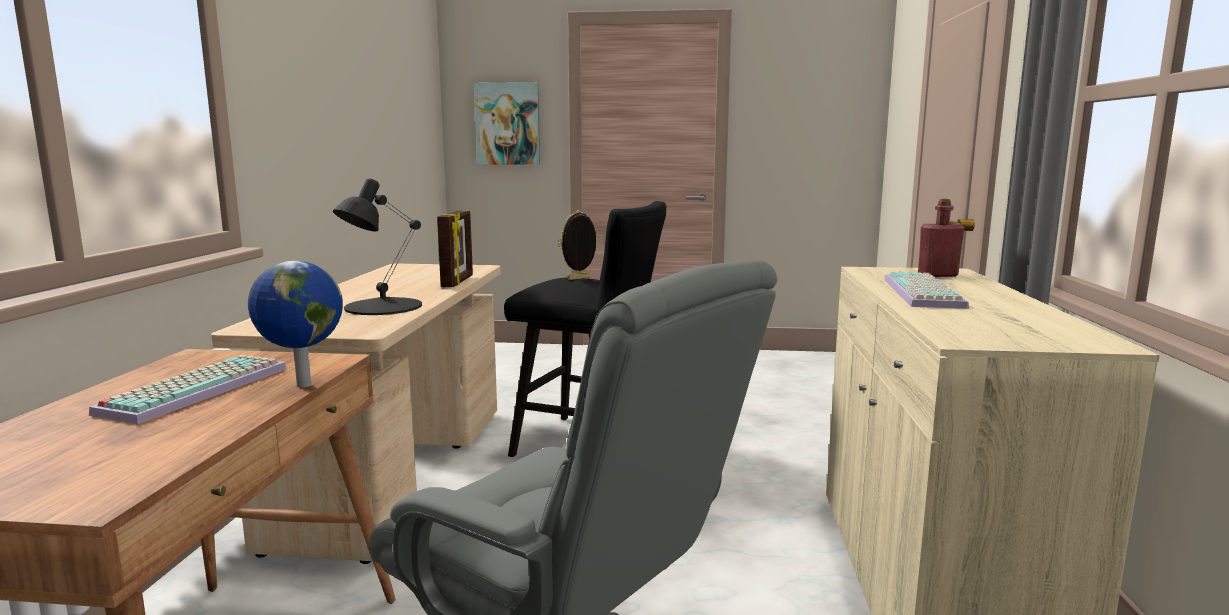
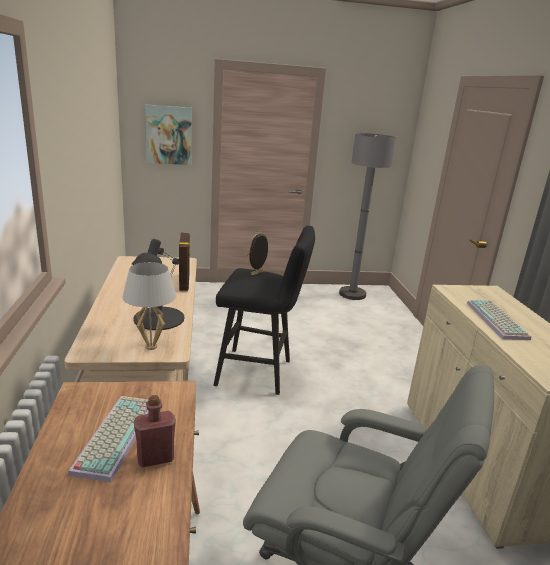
camera: 15 degrees left, 10 degrees up
globe [248,261,343,387] -> none
red bottle [918,199,964,277] -> red bottle moved to [134,395,176,467]
none -> white table lamp [122,262,176,350]
none -> grey floor lamp [339,133,397,300]

